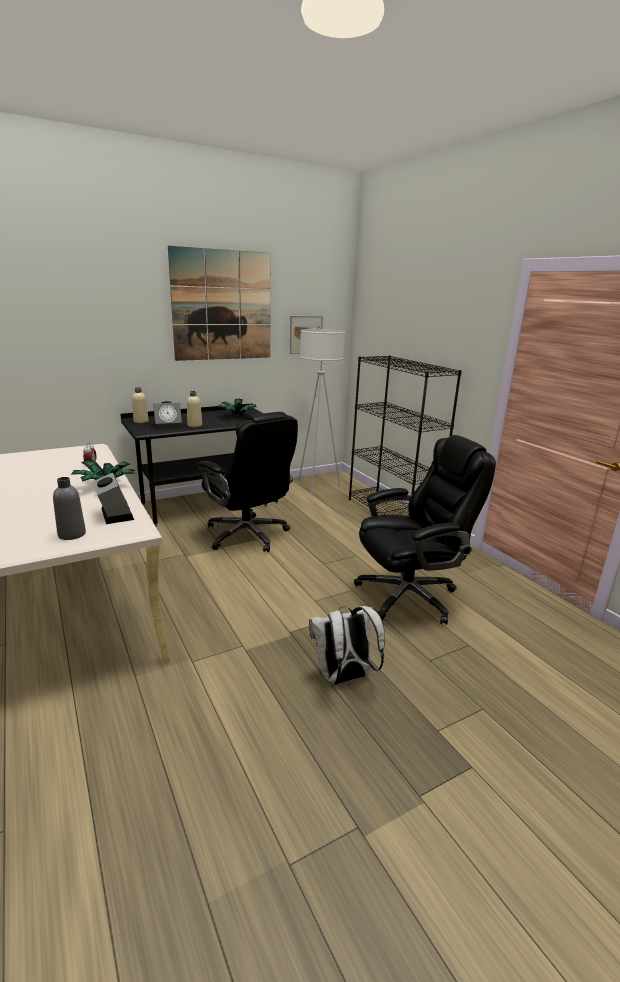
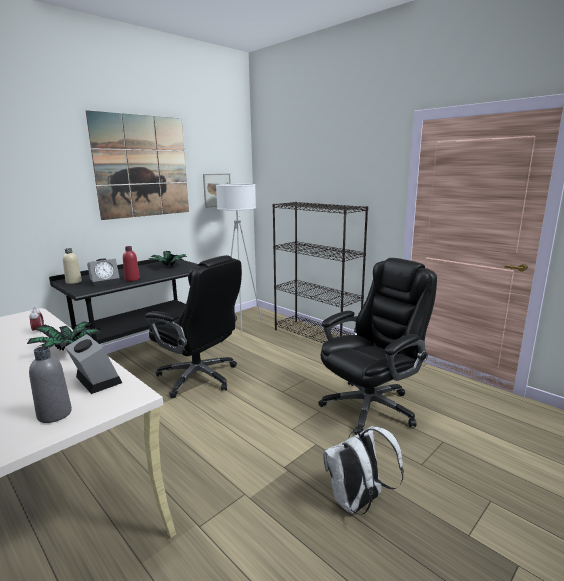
camera: 15 degrees left, 5 degrees down
beige bottle [187,391,202,427] -> red bottle [123,246,140,281]

